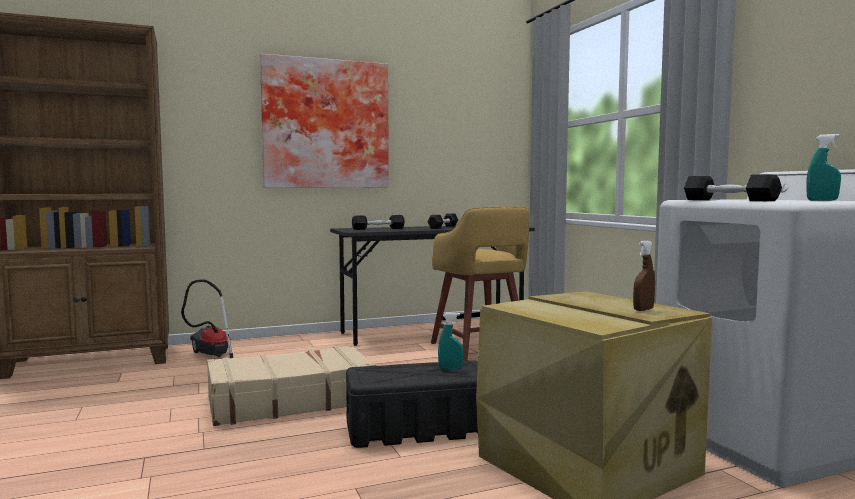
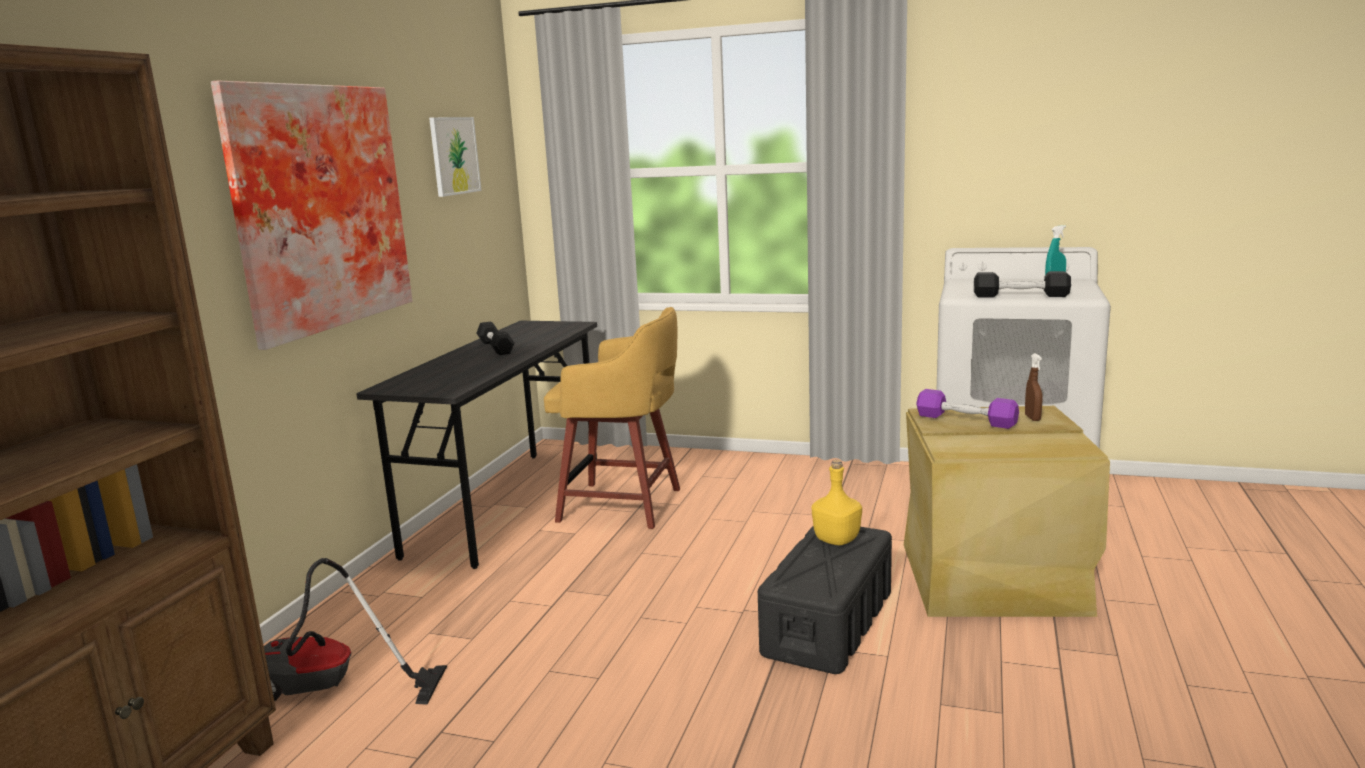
camera: 50 degrees left, 10 degrees up
beige suitcase [207,345,375,426] -> none
black dumbbell [352,215,405,230] -> none
turquoise spray bottle [438,313,463,370] -> yellow bottle [812,460,862,546]
none -> picture [429,117,481,197]
none -> purple dumbbell [916,389,1019,429]

